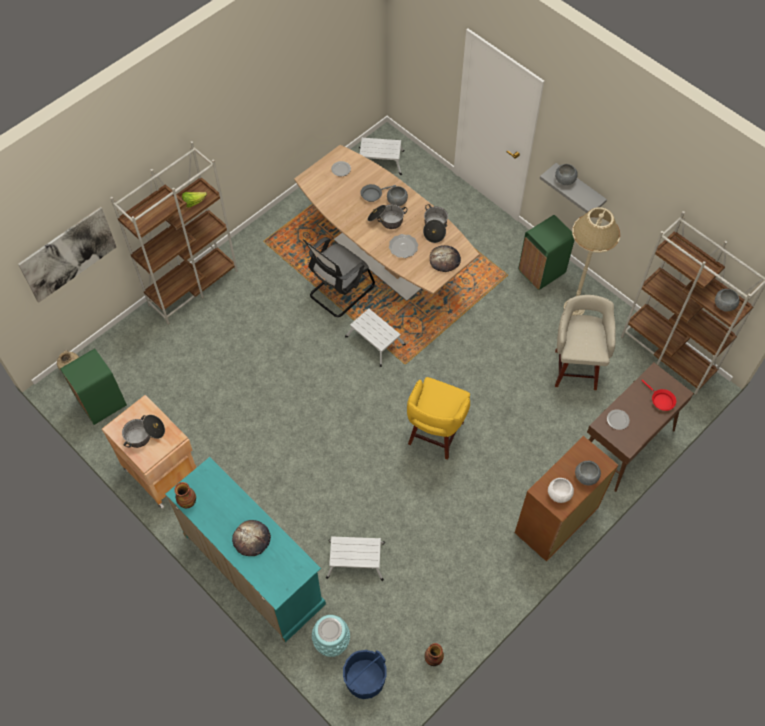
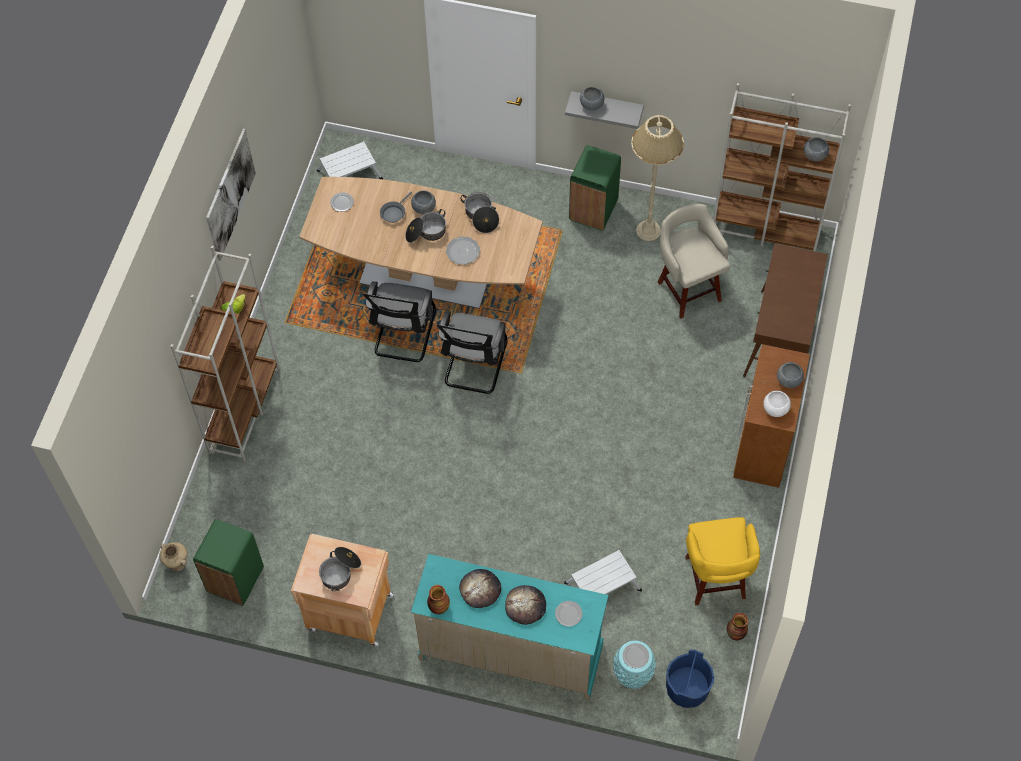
camera: 30 degrees left, 0 degrees up
picture [18,207,116,303] -> picture moved to [206,129,256,261]
white step ladder [345,308,406,367] -> chair [437,311,508,394]
yellow stool [407,377,470,460] -> yellow stool moved to [685,517,760,606]
bread [430,245,461,272] -> bread moved to [459,569,501,608]
plate [607,409,630,430] -> plate moved to [555,601,583,627]
red frying pan [641,380,676,411] -> none

